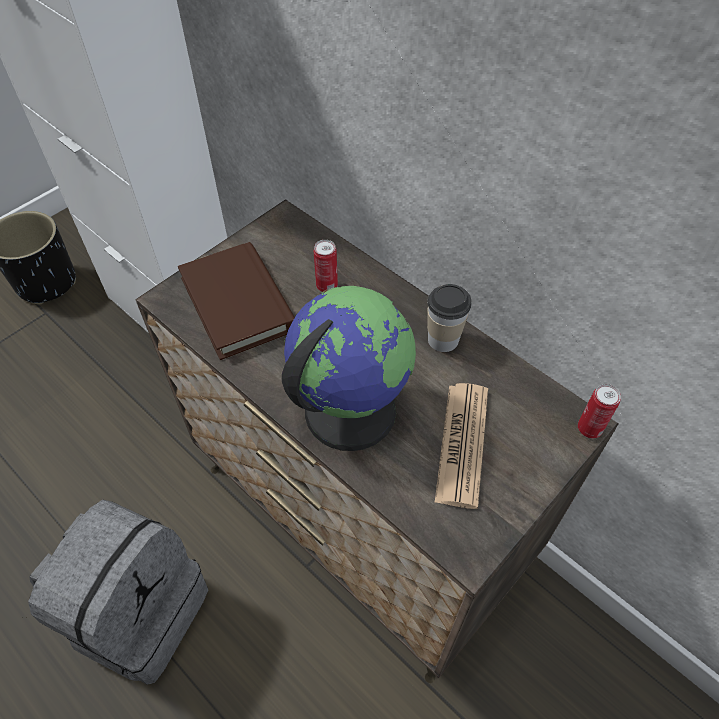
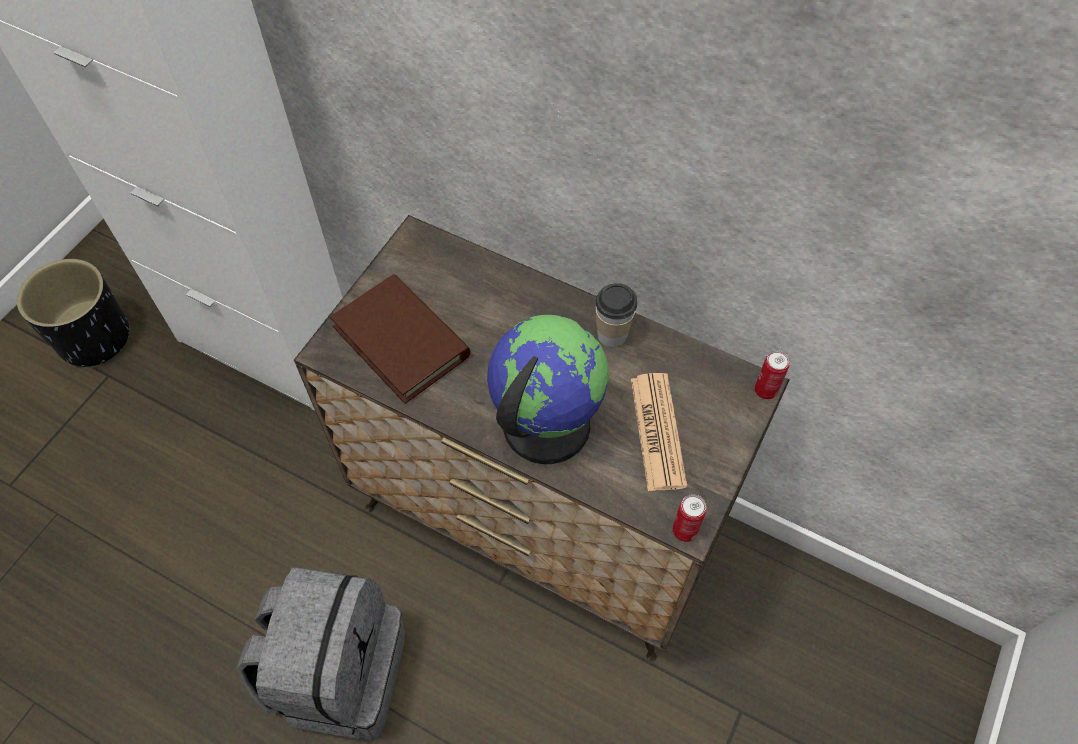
camera: 15 degrees left, 5 degrees up
can [314,240,338,293] -> can moved to [673,494,706,542]

